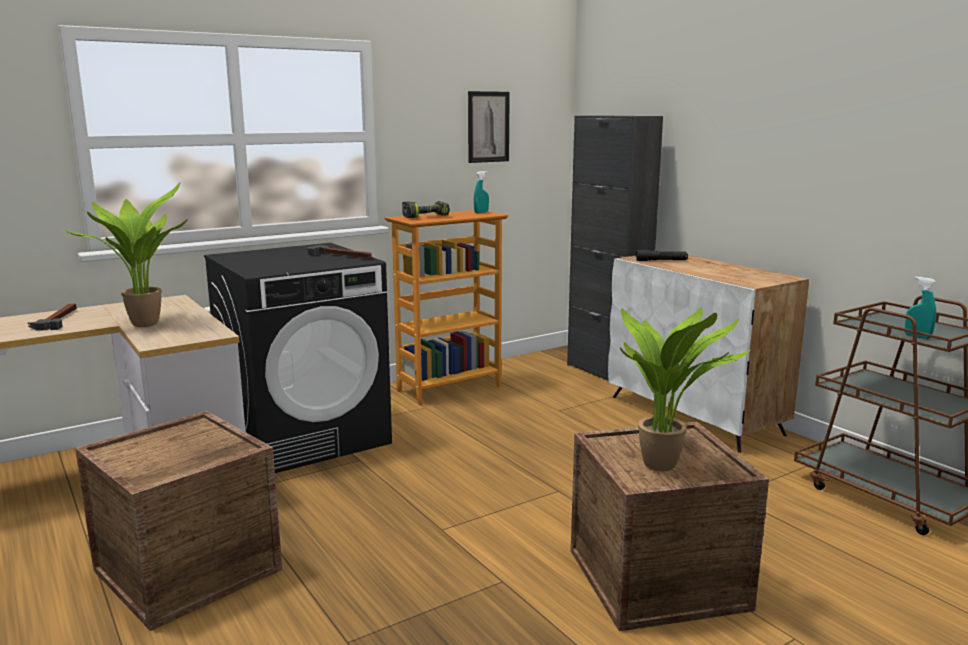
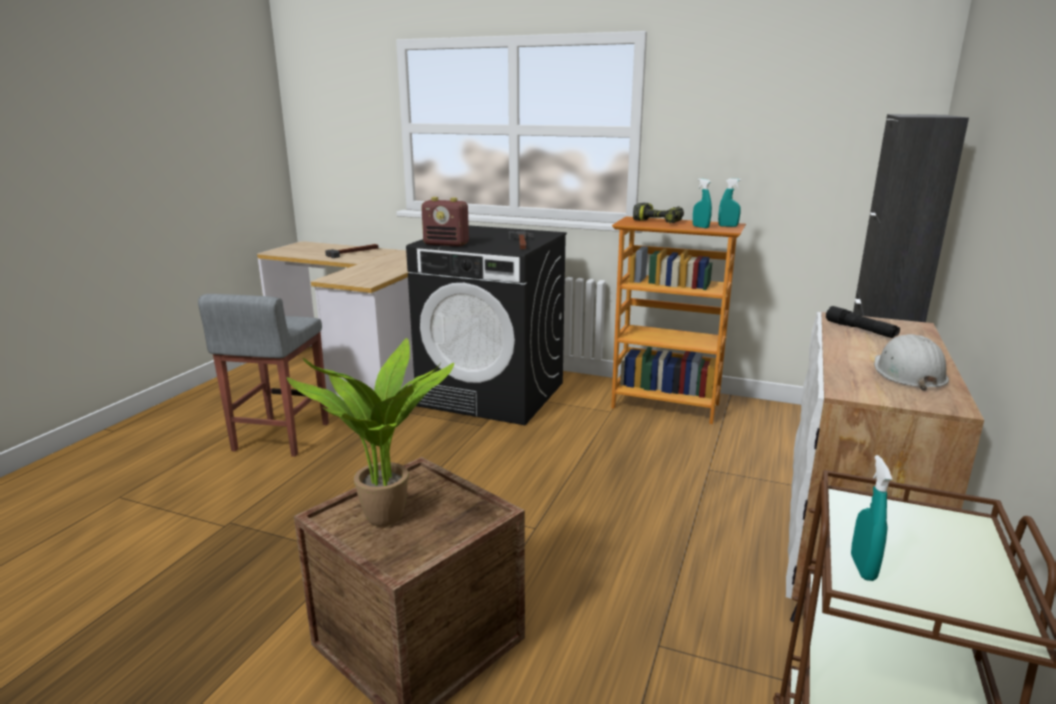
camera: 55 degrees right, 5 degrees up
potted plant [63,182,188,327] -> none
crate [75,411,282,631] -> grey stool [198,294,329,457]
picture [468,91,510,163] -> none
none -> radio [421,197,469,247]
none -> turquoise spray bottle [693,179,712,228]
none -> white hard hat [874,334,949,391]

